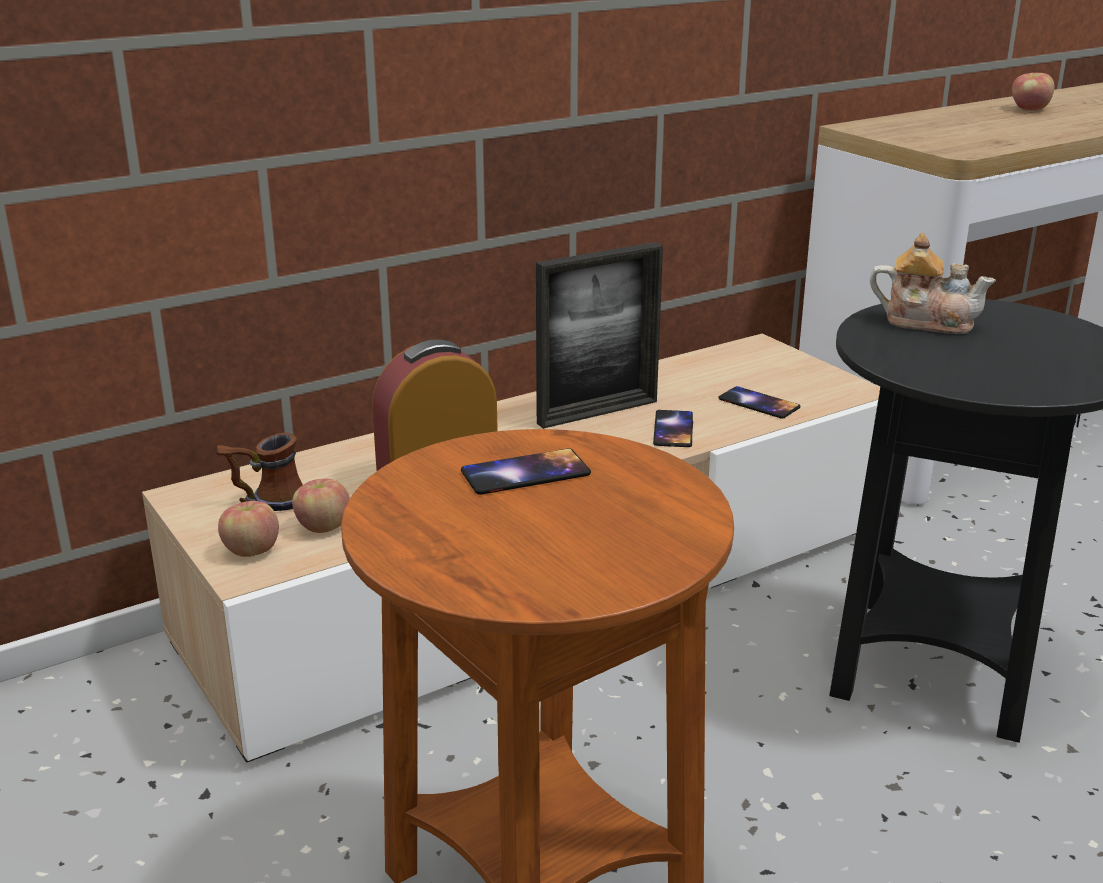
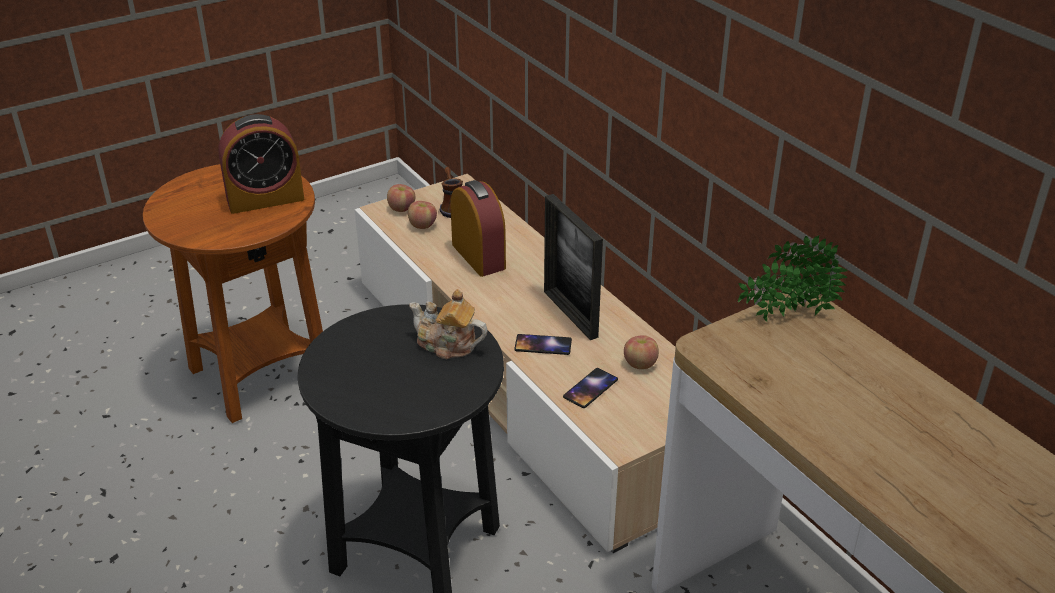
camera: 90 degrees right, 10 degrees up
phone [461,448,591,495] -> alarm clock [218,114,304,214]
teapot [870,233,996,334] -> teapot turned 90 degrees clockwise [409,289,488,359]
apple [1012,73,1055,111] -> apple moved to [624,335,659,369]
none -> potted plant [738,235,848,322]

